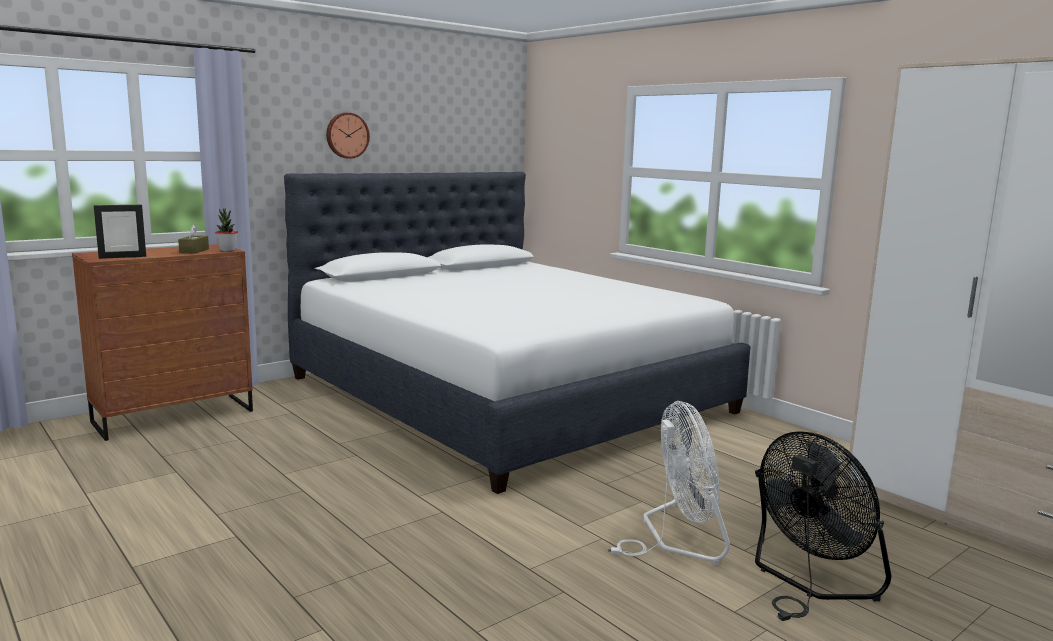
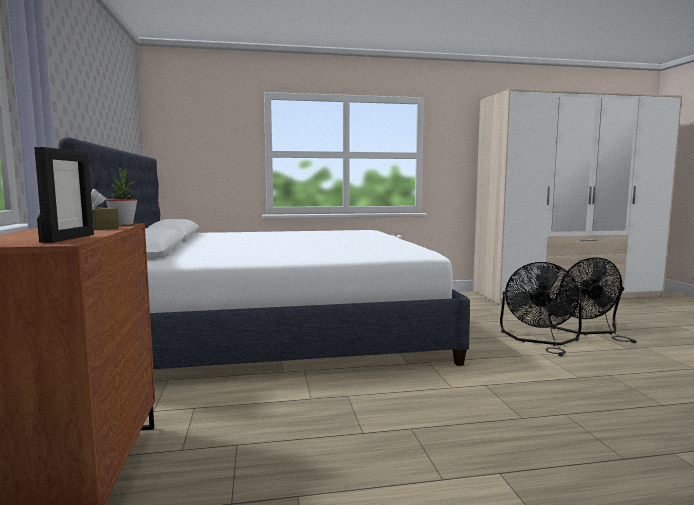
camera: 60 degrees left, 5 degrees down
wall clock [326,112,370,159] -> none
white fan [608,401,730,565] -> black fan [500,262,582,356]

